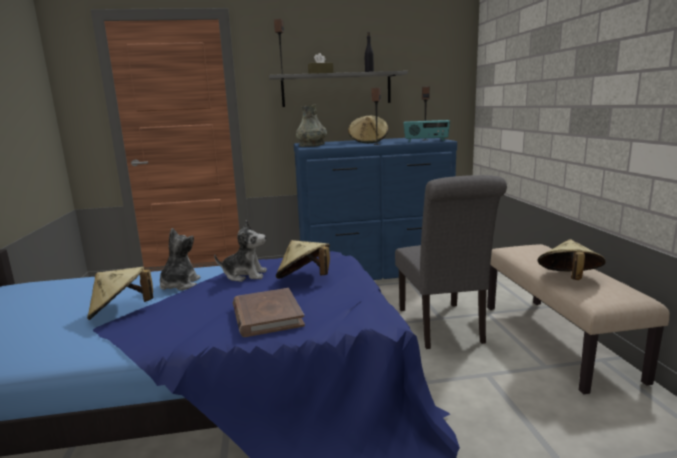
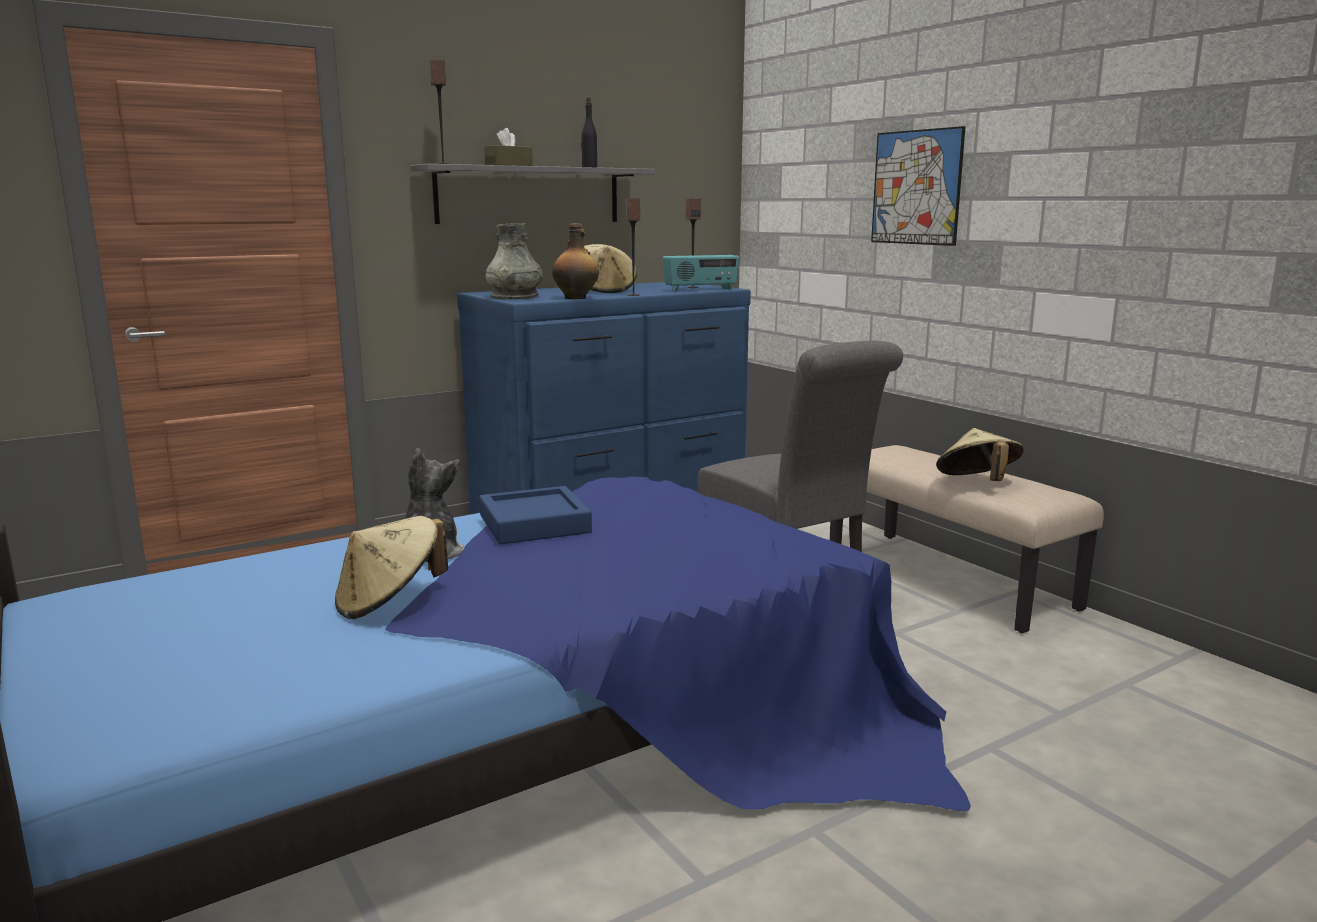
camera: 25 degrees left, 0 degrees up
plush toy [214,220,267,282] -> blue tray [479,486,592,544]
brown book [233,288,305,337] -> none
beige hat [276,240,330,279] -> none
none -> bottle [552,223,599,299]
none -> picture [871,126,966,246]

